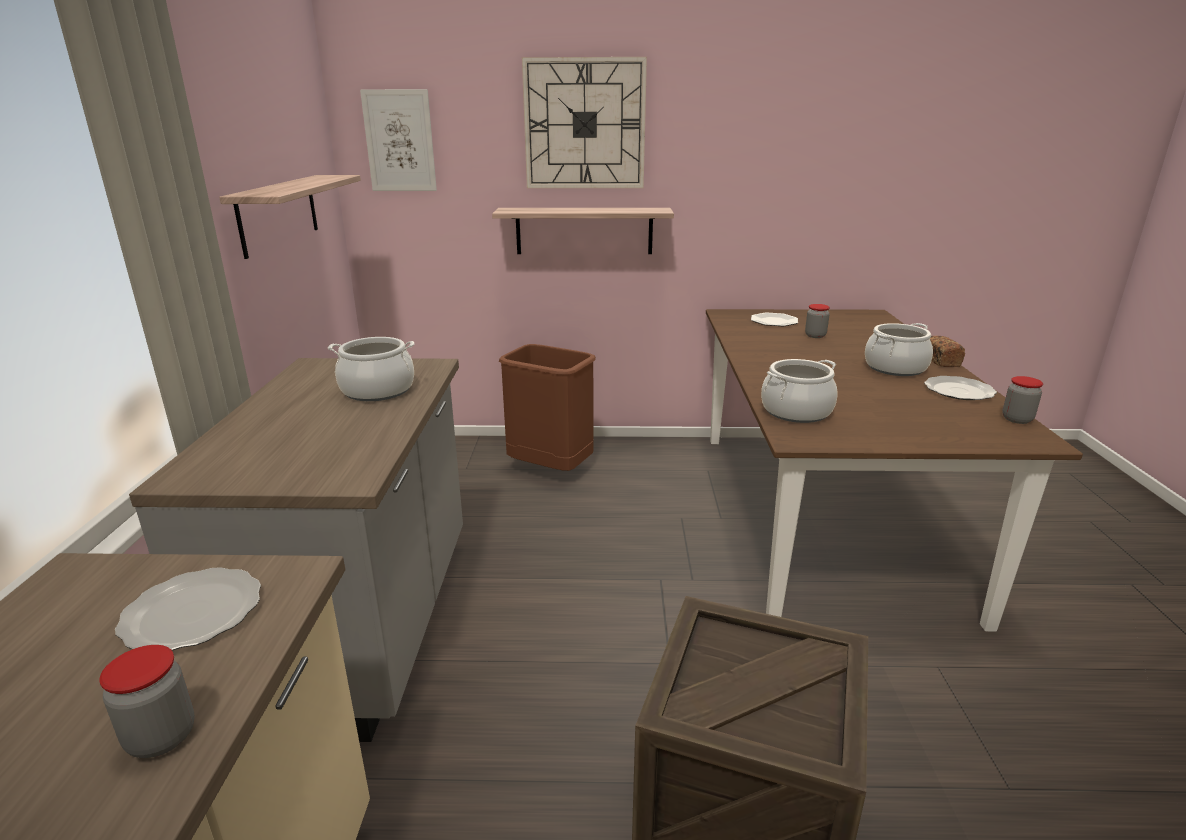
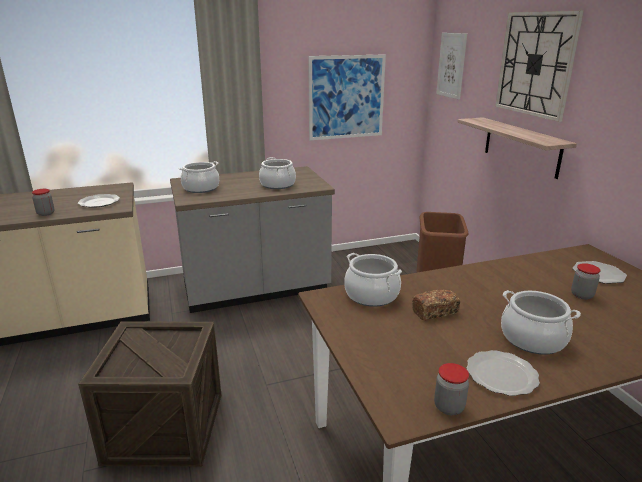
camera: 70 degrees right, 0 degrees up
shelf [219,175,361,259] -> picture [308,54,386,140]
bread [930,336,965,367] -> bread moved to [412,290,460,320]
none -> cooking pot [178,161,219,193]

